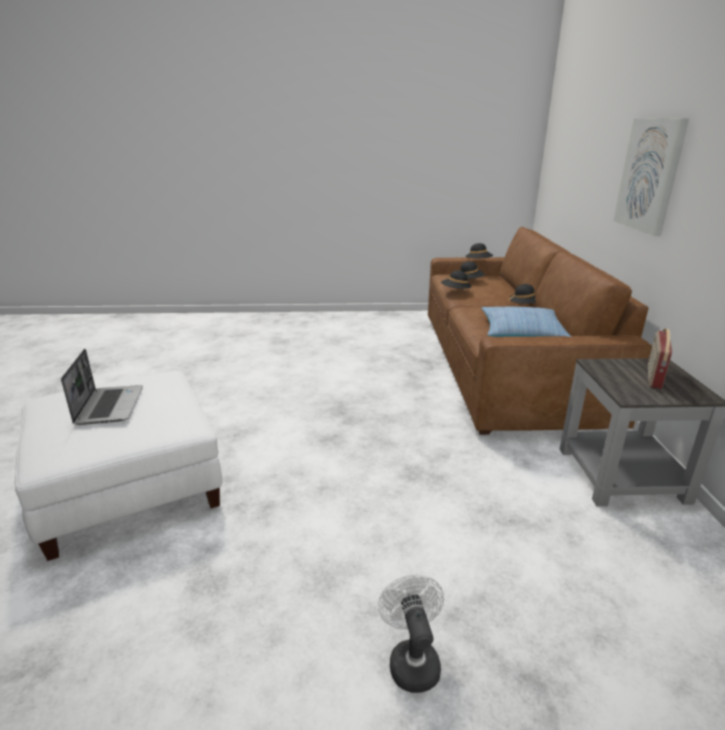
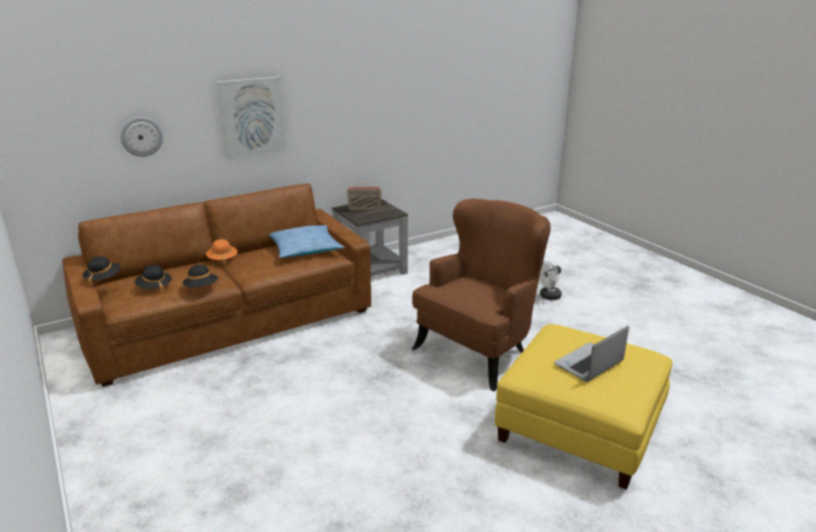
camera: 120 degrees left, 0 degrees up
white ottoman [15,371,222,561] -> yellow ottoman [495,324,673,490]
black hat [508,284,536,305] -> orange hat [206,239,237,266]
none -> wall clock [120,117,163,157]
none -> brown armchair [412,199,551,391]

